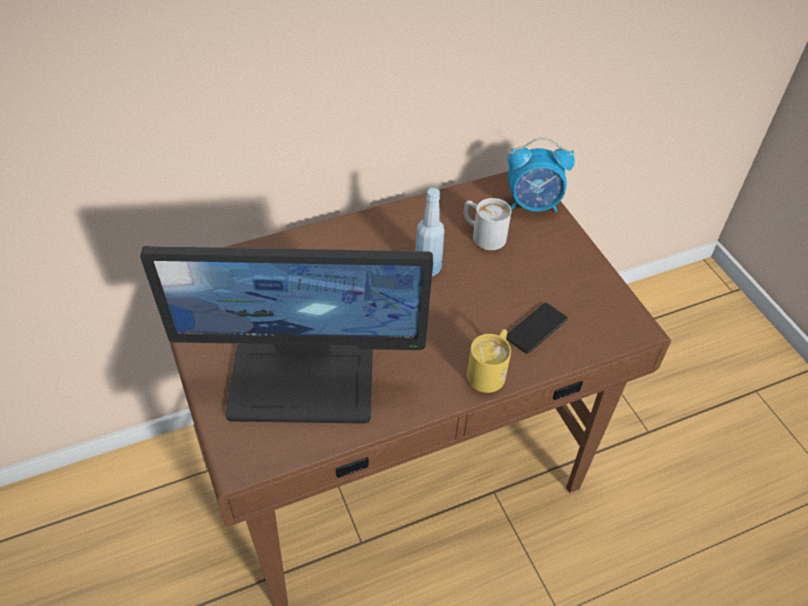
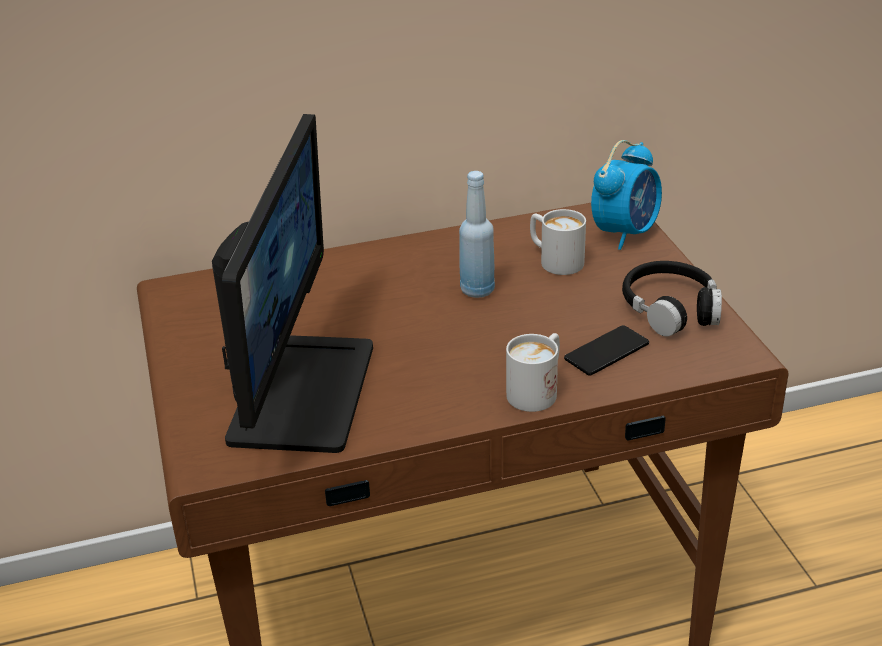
camera: 10 degrees right, 15 degrees down
monitor [140,246,433,424] -> monitor turned 90 degrees counterclockwise [212,114,373,453]
yellow mug [467,329,511,393] -> white mug [506,333,560,412]
alarm clock [508,137,575,213] -> alarm clock turned 60 degrees counterclockwise [591,140,662,250]
none -> black headphones [622,261,722,337]

